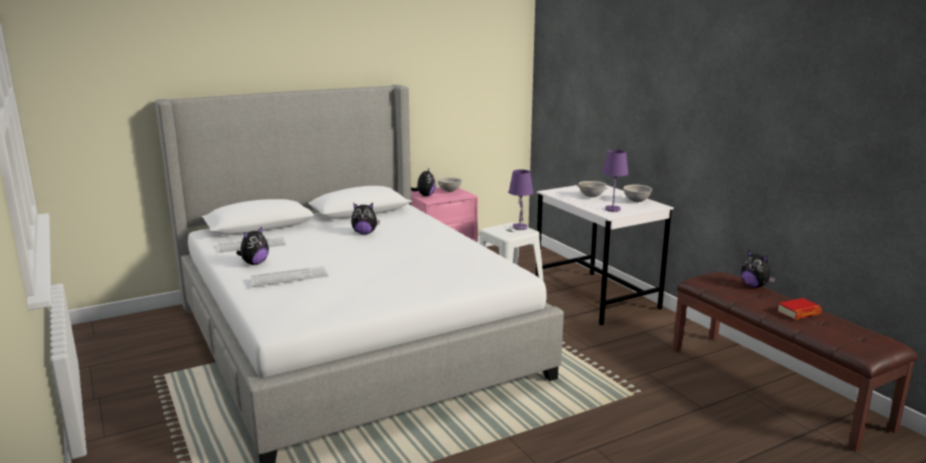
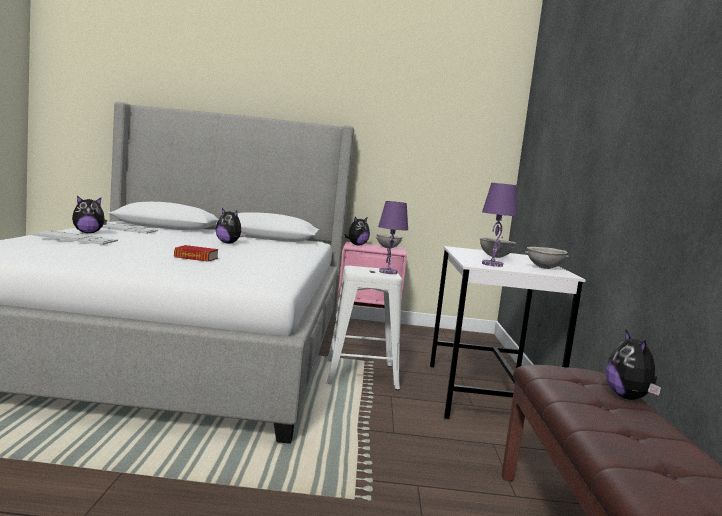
camera: 30 degrees right, 10 degrees down
book [777,298,822,320] -> book moved to [174,245,218,262]

